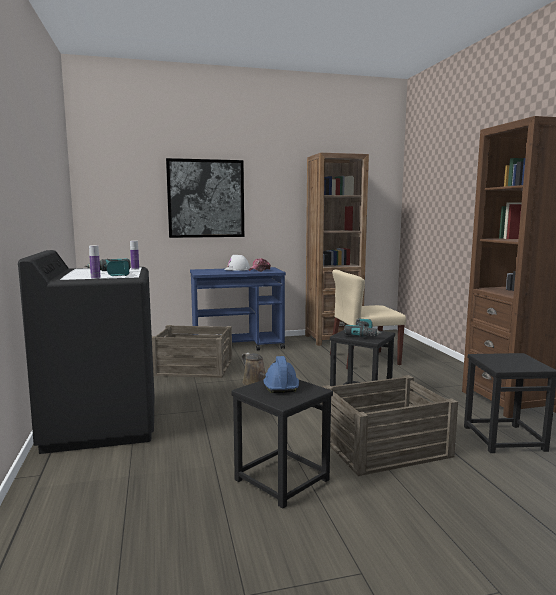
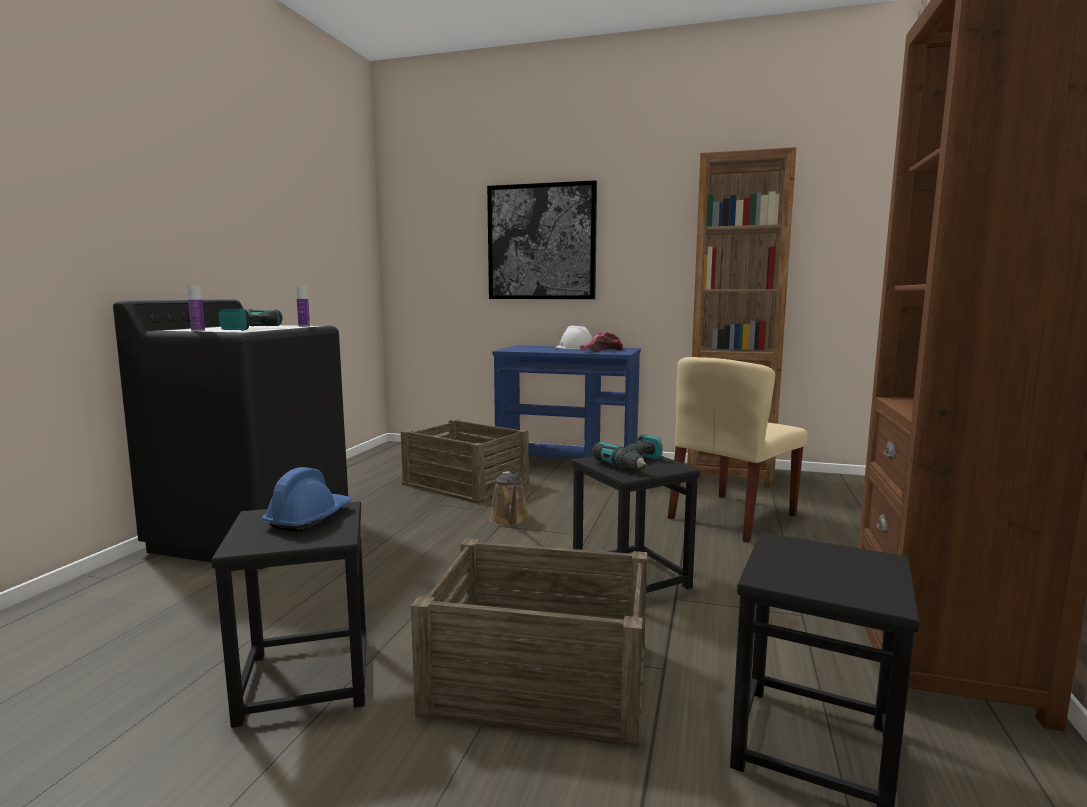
camera: 30 degrees right, 0 degrees up
beige chair [330,269,406,370] -> beige chair turned 60 degrees counterclockwise [668,357,807,543]

